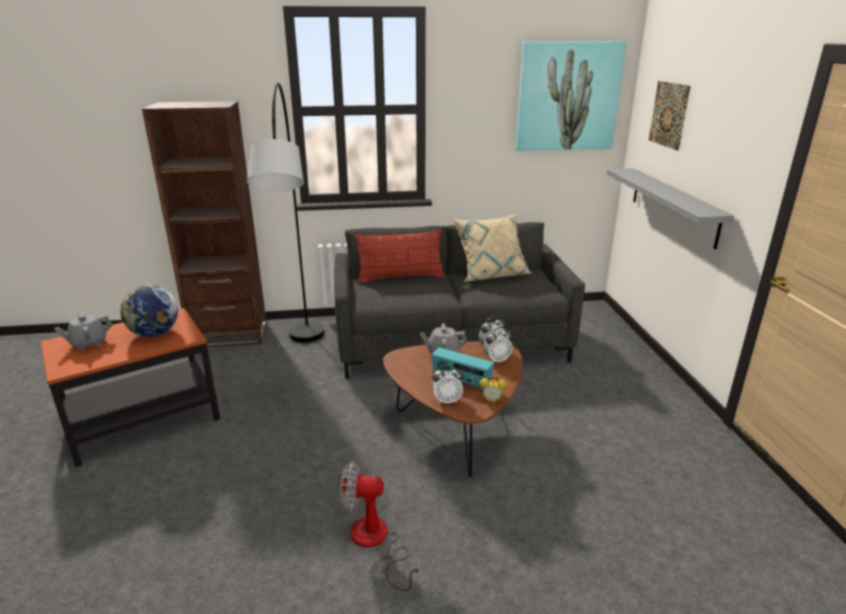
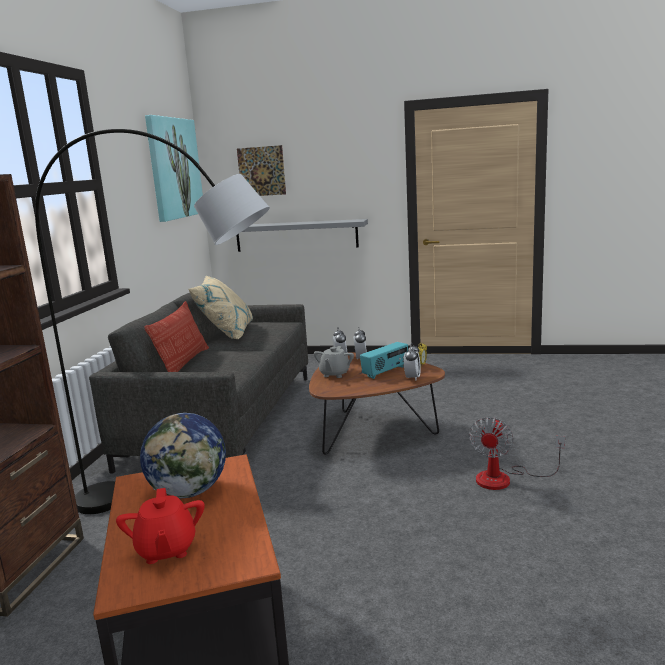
camera: 70 degrees left, 10 degrees down
grey teapot [54,313,113,350] -> red teapot [116,488,205,564]

